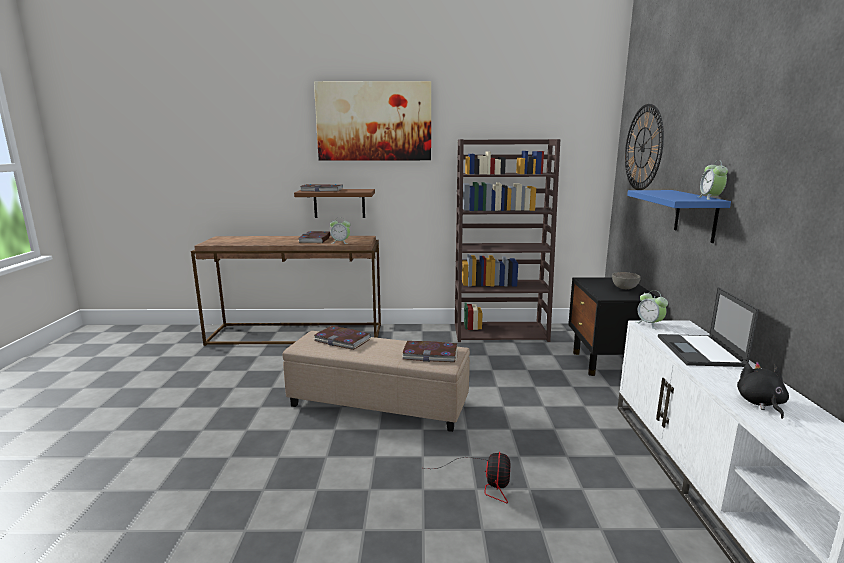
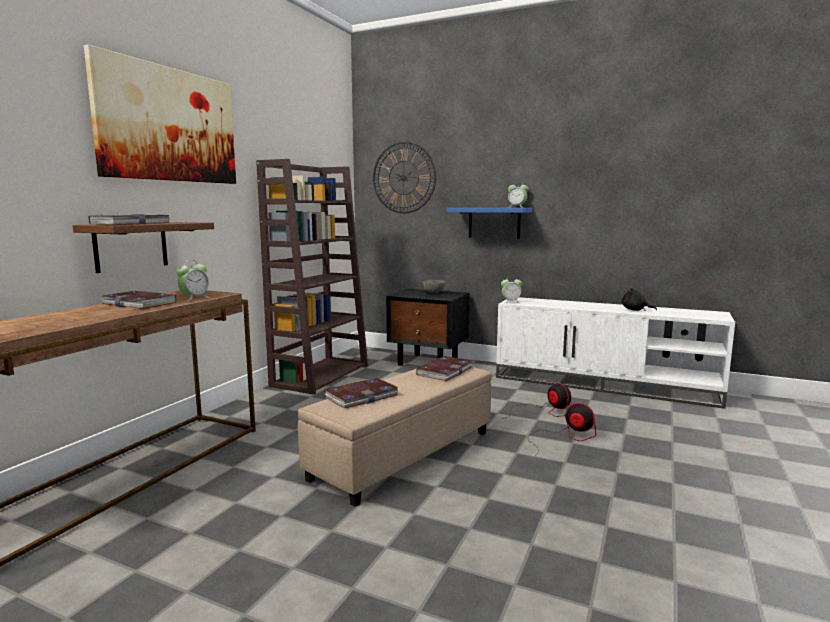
camera: 65 degrees left, 5 degrees down
laptop [658,287,759,367] -> none
none -> fan [503,383,571,419]

